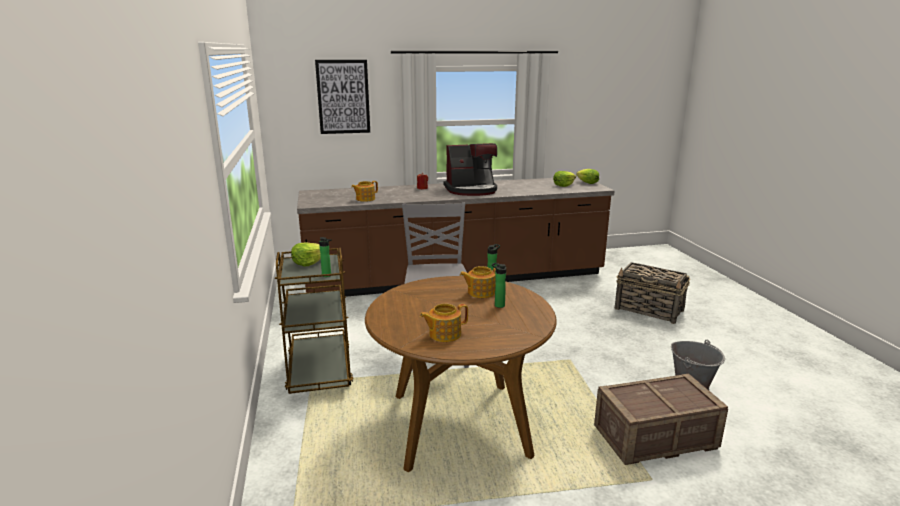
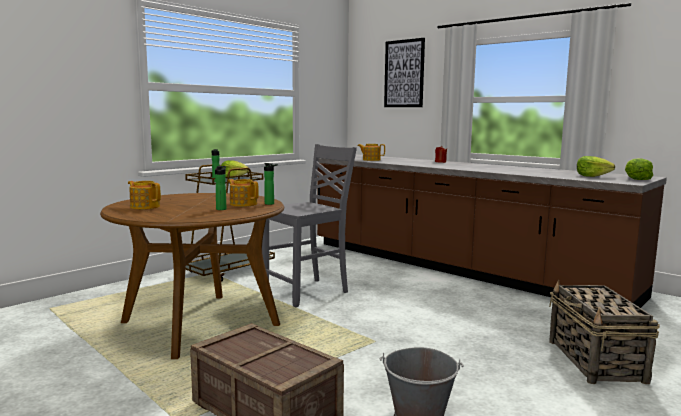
camera: 55 degrees right, 10 degrees down
coffee machine [444,143,497,196] -> none

